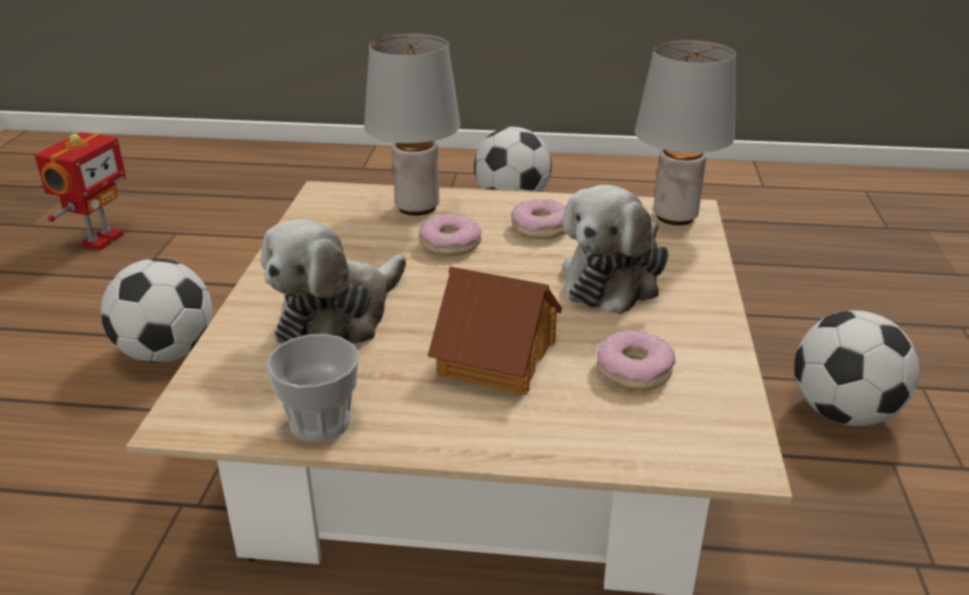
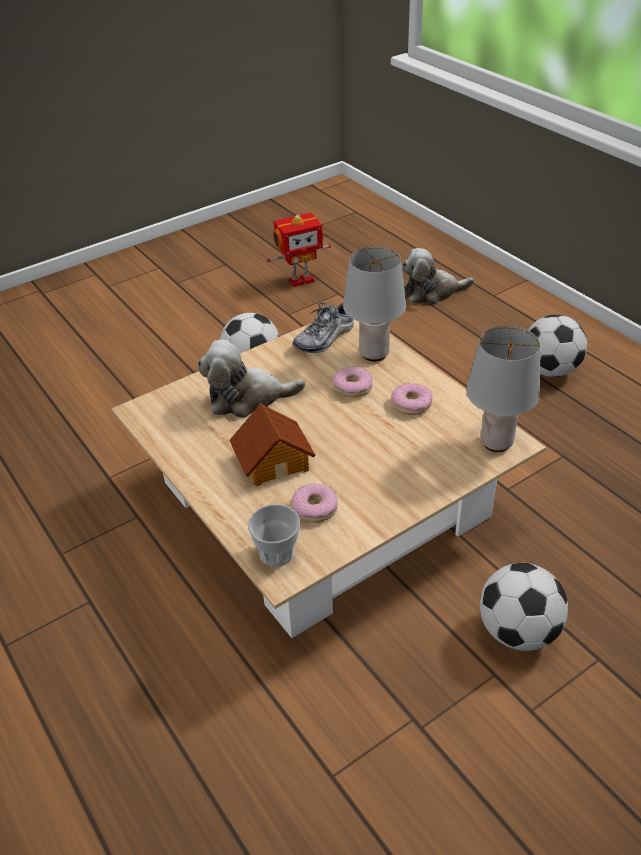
camera: 50 degrees right, 10 degrees up
cup [266,334,359,442] -> cup moved to [248,504,300,567]
plush toy [562,185,668,314] -> plush toy moved to [402,248,474,304]
none -> shoe [293,302,354,353]

